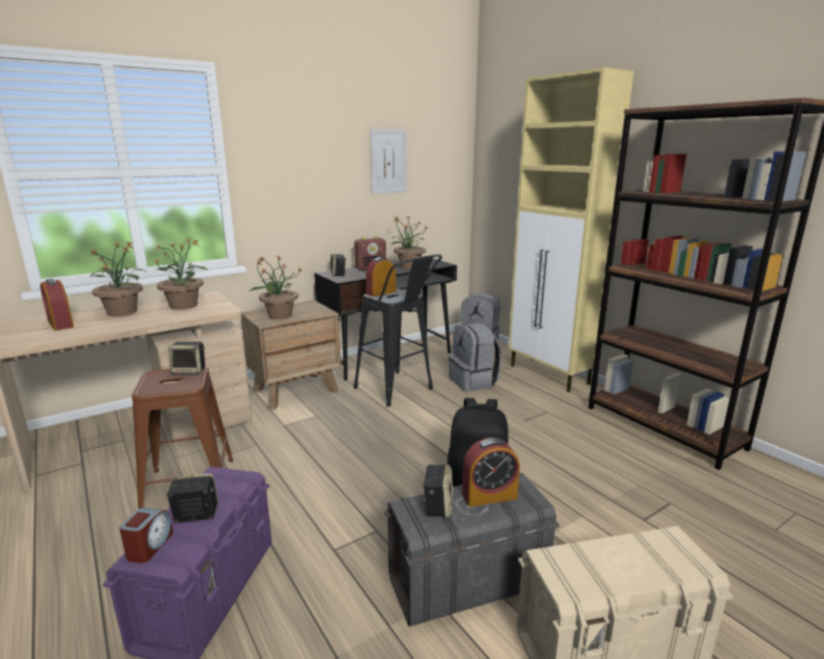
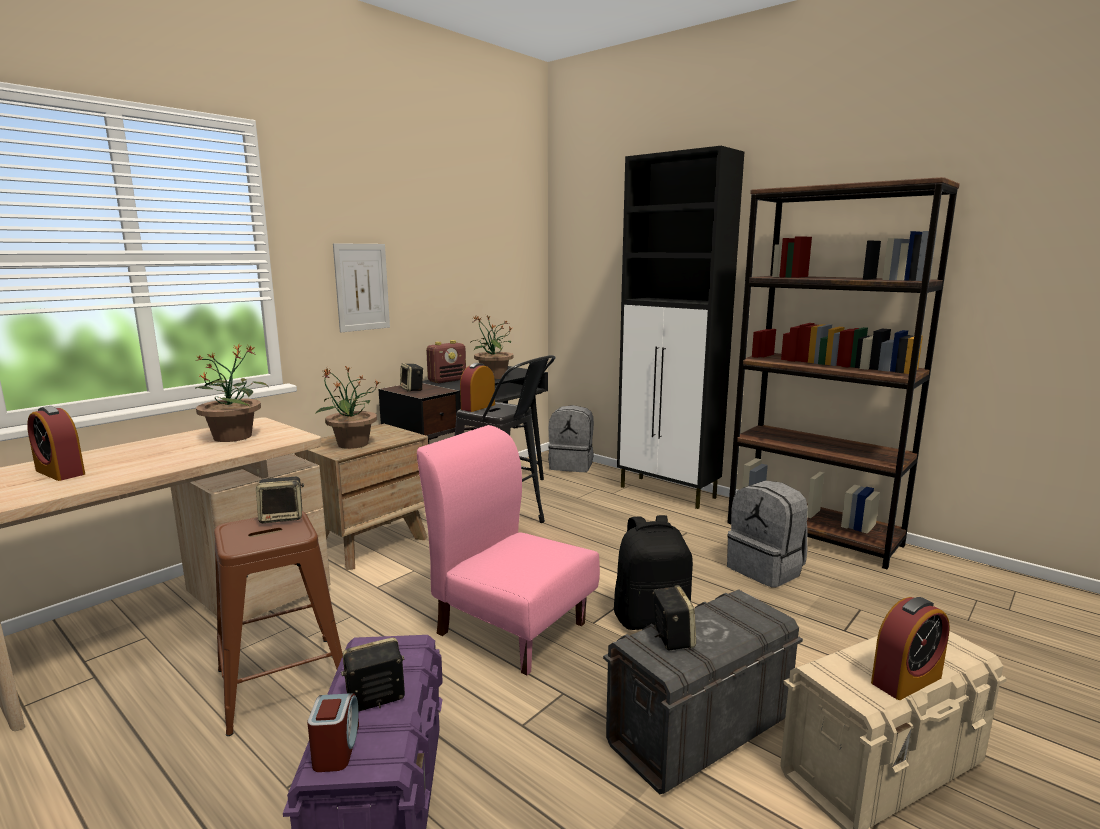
camera: 15 degrees left, 5 degrees down
potted plant [89,240,146,316] -> none
picture [370,128,407,194] -> picture moved to [333,243,390,332]
grey backpack [448,323,501,392] -> grey backpack moved to [727,480,808,588]
alarm clock [462,437,520,507] -> alarm clock moved to [871,597,950,700]
beige cabinet [508,67,634,392] -> black cabinet [617,146,744,509]
none -> pink chair [417,425,600,675]

